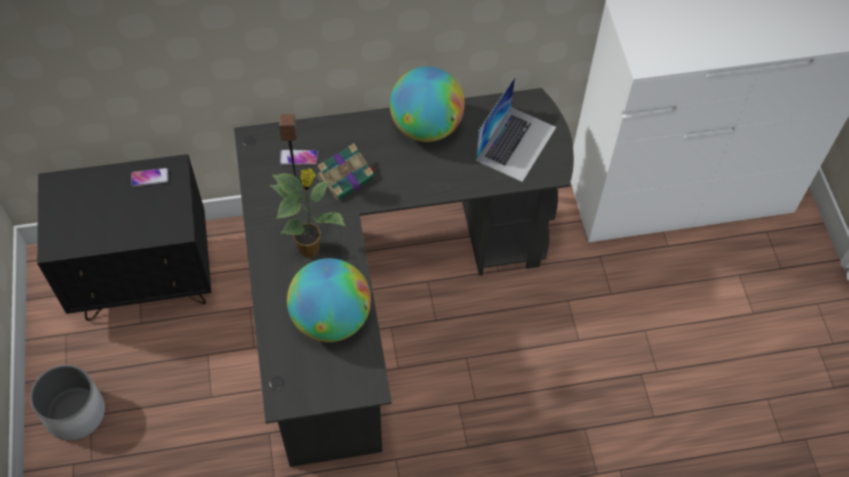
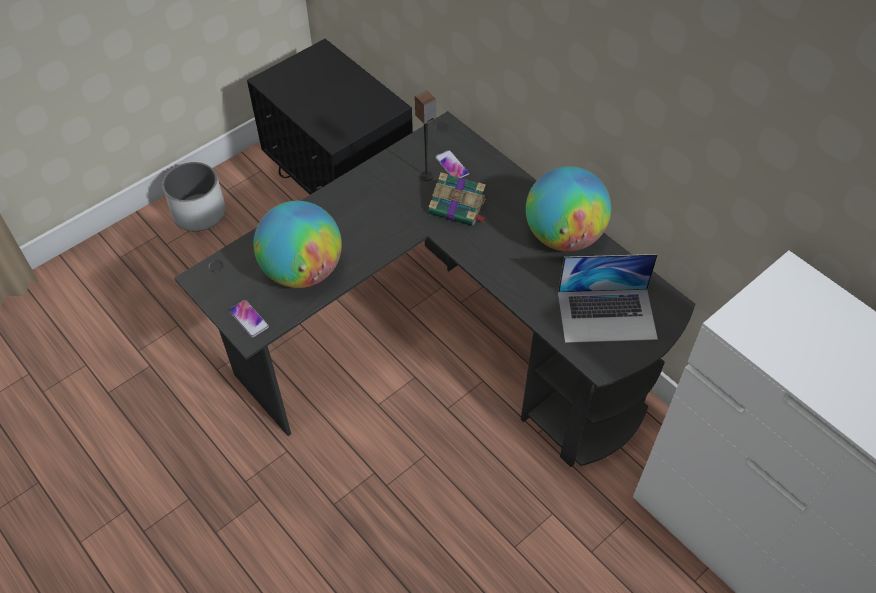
camera: 60 degrees right, 5 degrees down
phone [131,168,169,187] -> phone moved to [229,300,269,337]
potted plant [270,168,345,258] -> none

